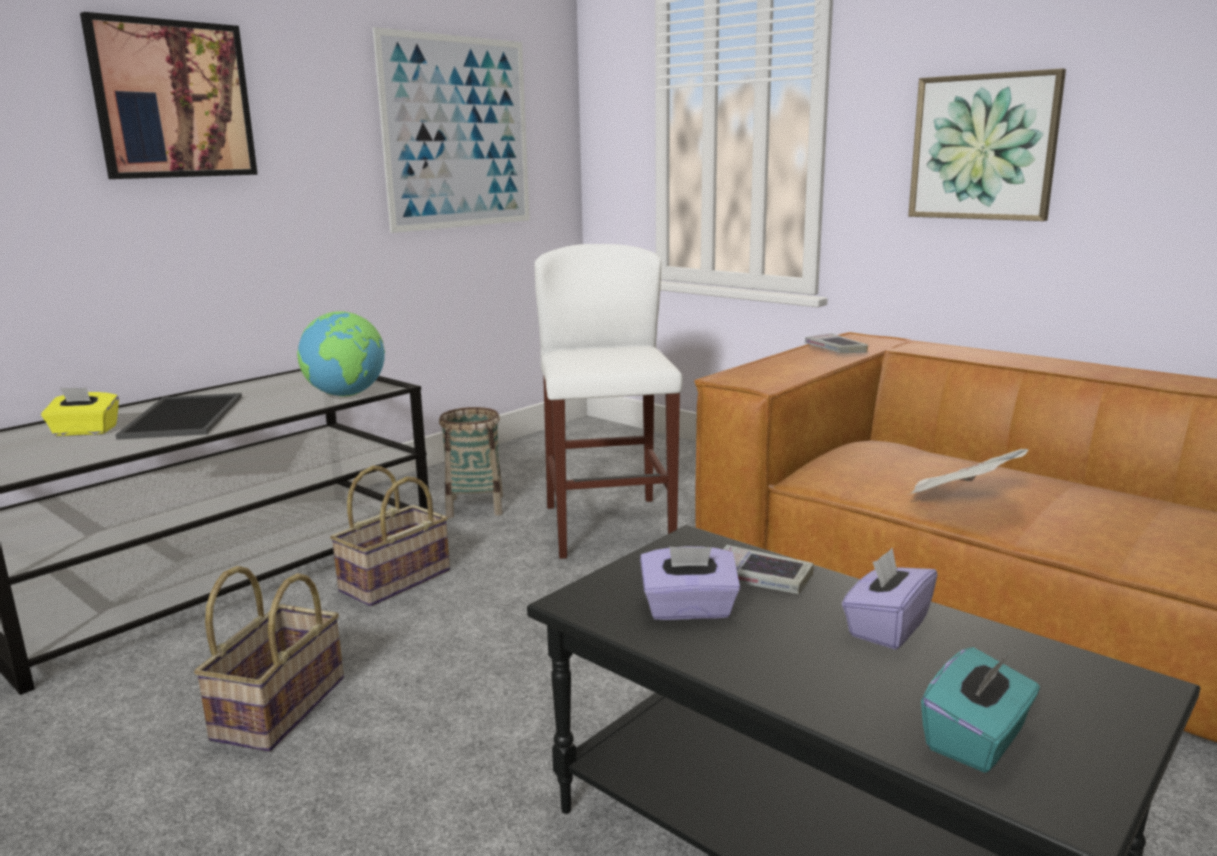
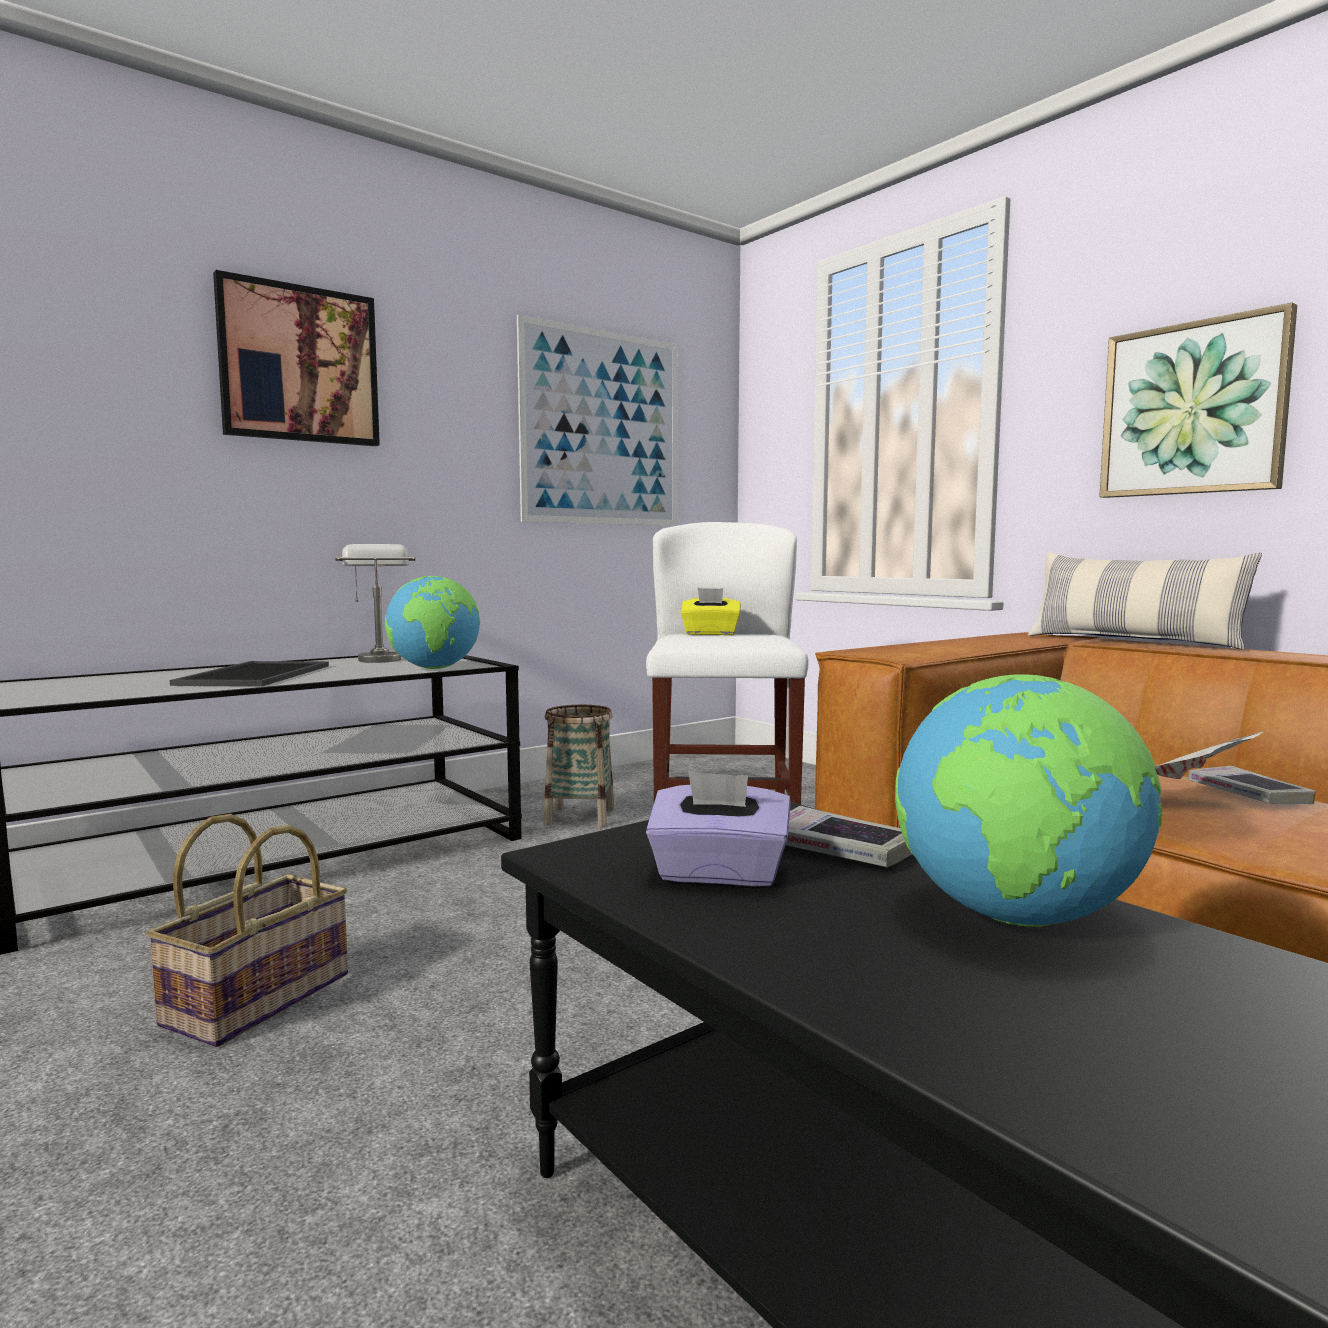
camera: 10 degrees right, 10 degrees down
yellow tissue box [41,387,119,436] -> yellow tissue box moved to [680,588,741,635]
basket [330,466,450,606] -> none
book [805,333,868,353] -> book moved to [1188,766,1316,804]
purple tissue box [842,548,938,650] -> globe [895,674,1162,927]
turquoise tissue box [921,647,1040,773] -> none
none -> grey table lamp [335,544,415,663]
none -> pillow [1028,552,1262,650]

